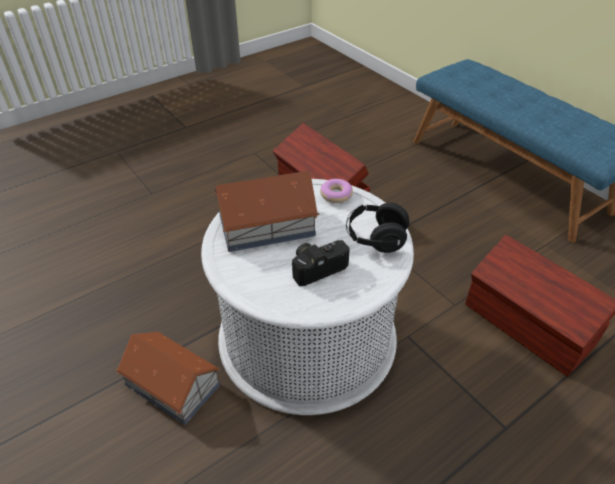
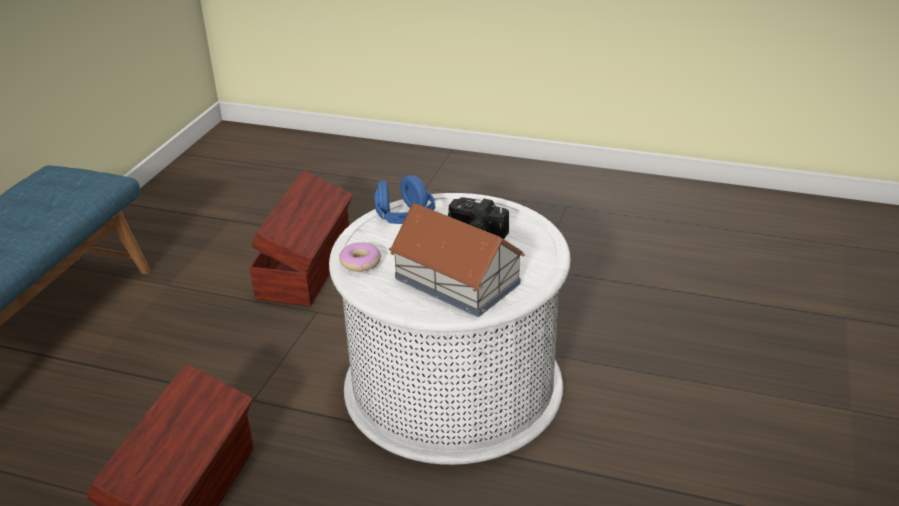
camera: 125 degrees left, 10 degrees down
toy house [116,331,220,425] -> none
black headphones [346,202,409,253] -> blue headphones [374,175,436,224]

